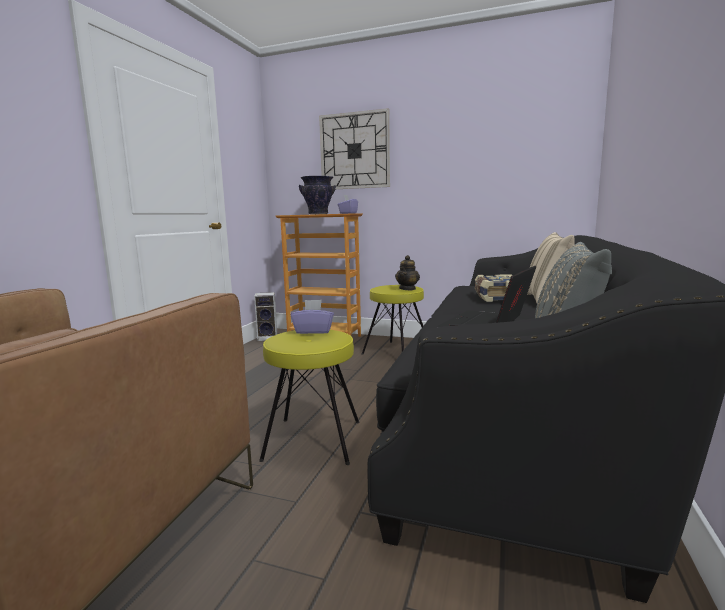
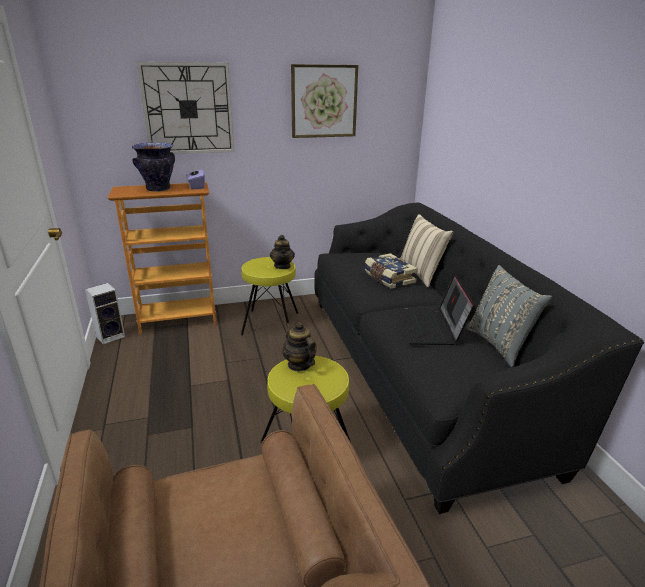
camera: 35 degrees left, 15 degrees up
purple tissue box [291,300,334,334] -> teapot [282,322,317,371]
none -> picture [291,64,358,138]

